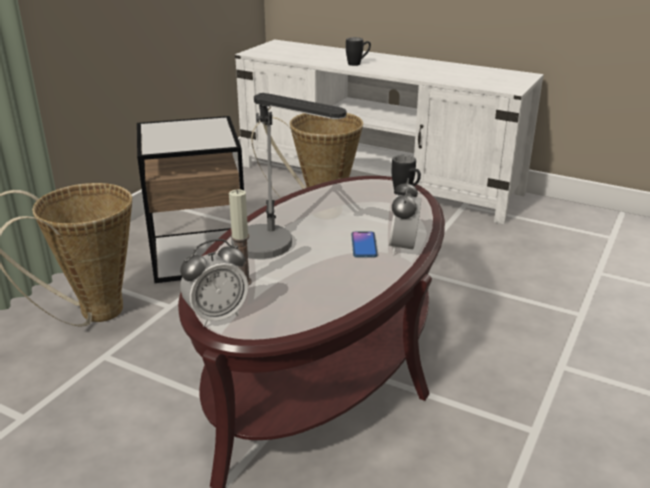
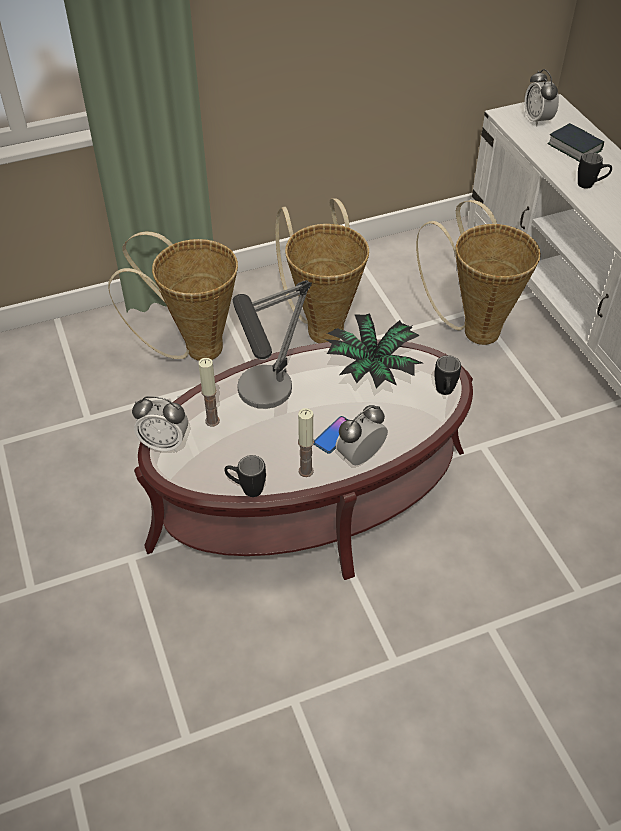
camera: 40 degrees right, 20 degrees up
side table [137,116,244,283] -> basket [275,199,369,343]
none -> black mug [224,455,266,497]
none -> candle [298,408,314,477]
none -> potted plant [325,313,422,388]
none -> alarm clock [524,69,559,127]
none -> book [547,123,604,162]

